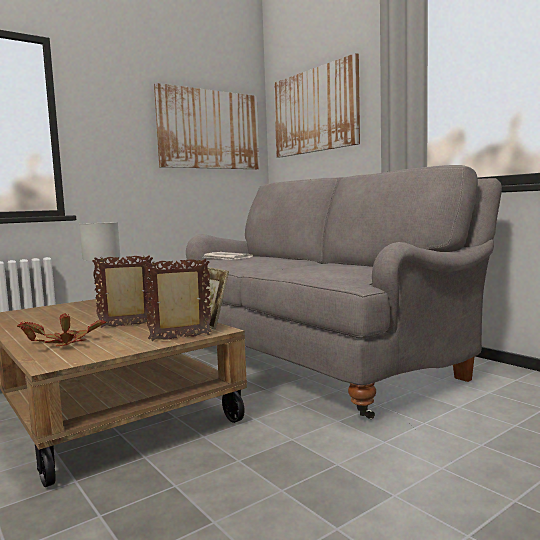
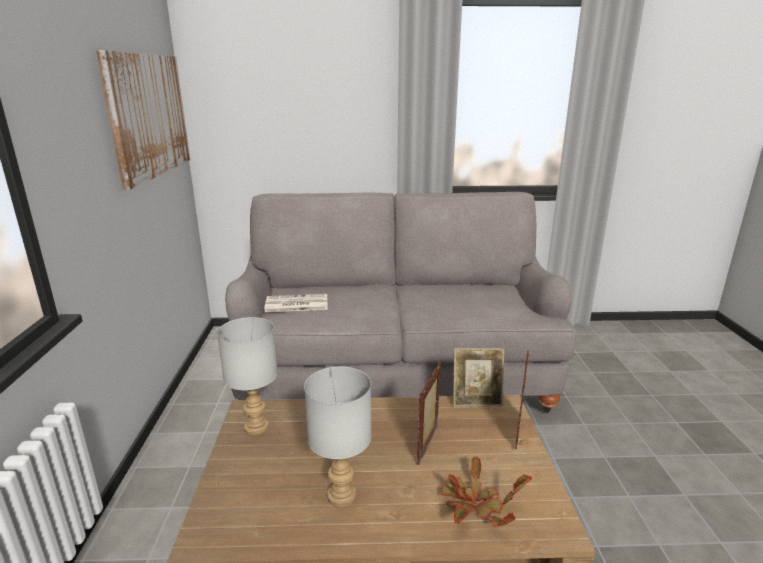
camera: 55 degrees left, 15 degrees up
picture [274,53,360,158] -> none
none -> grey table lamp [304,366,371,507]

